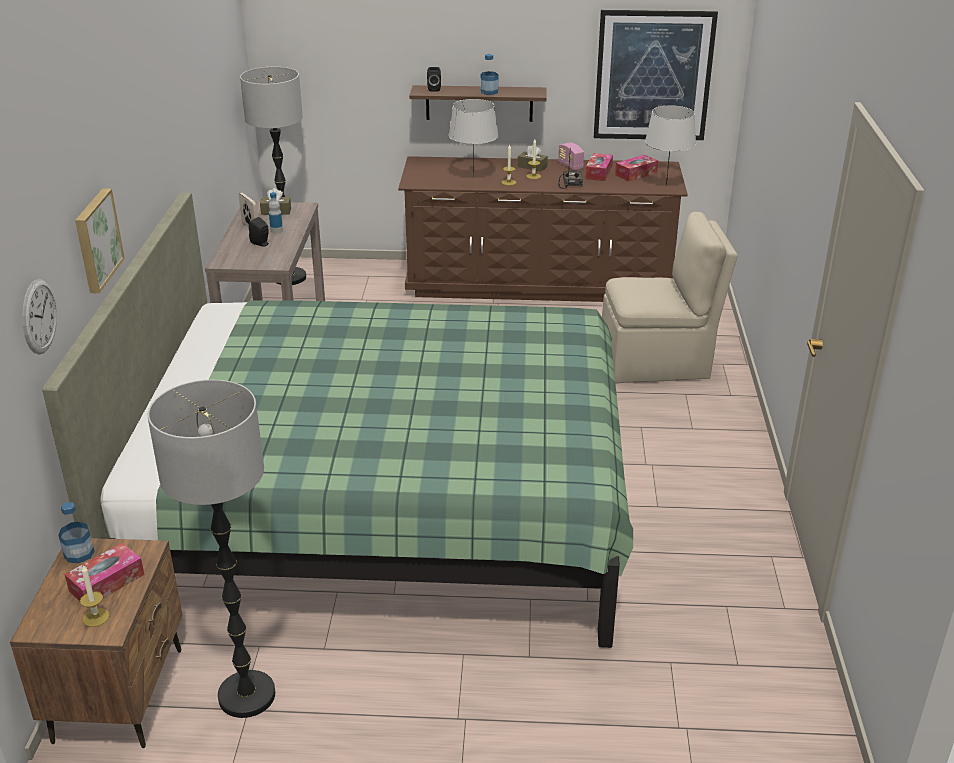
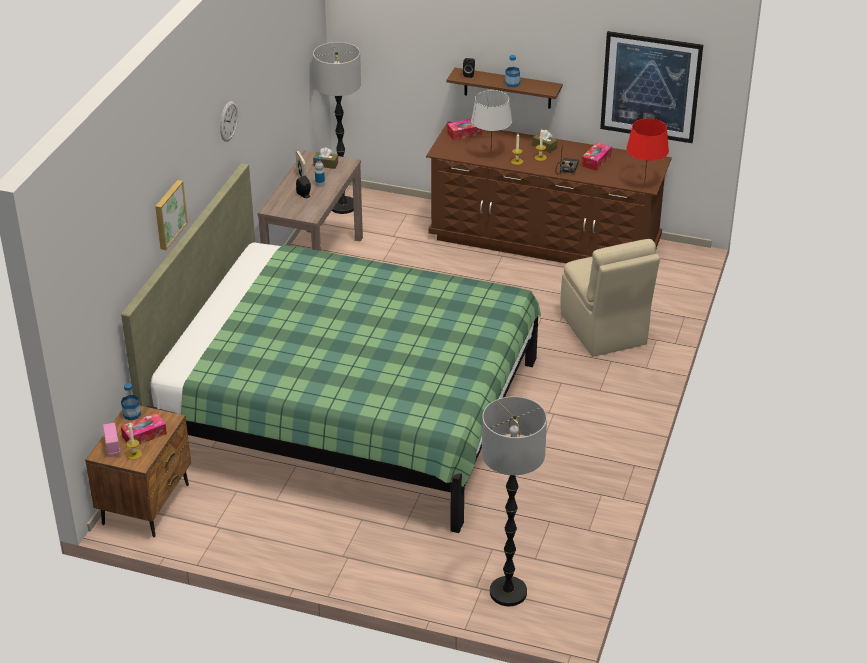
camera: 15 degrees right, 5 degrees up
wall clock [22,279,57,354] -> wall clock moved to [220,101,238,142]
floor lamp [148,380,275,718] -> floor lamp moved to [482,396,547,606]
radio [558,143,584,170] -> radio moved to [103,423,120,457]
beige chair [602,212,738,383] -> beige chair turned 60 degrees clockwise [560,239,660,357]
tissue box [615,155,658,181] -> tissue box moved to [447,119,483,141]
grey table lamp [645,105,696,186] -> red table lamp [626,119,669,183]

